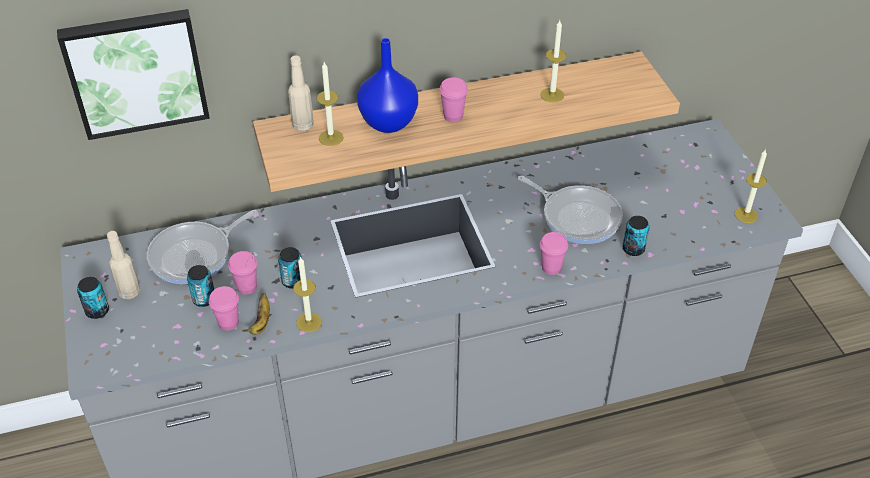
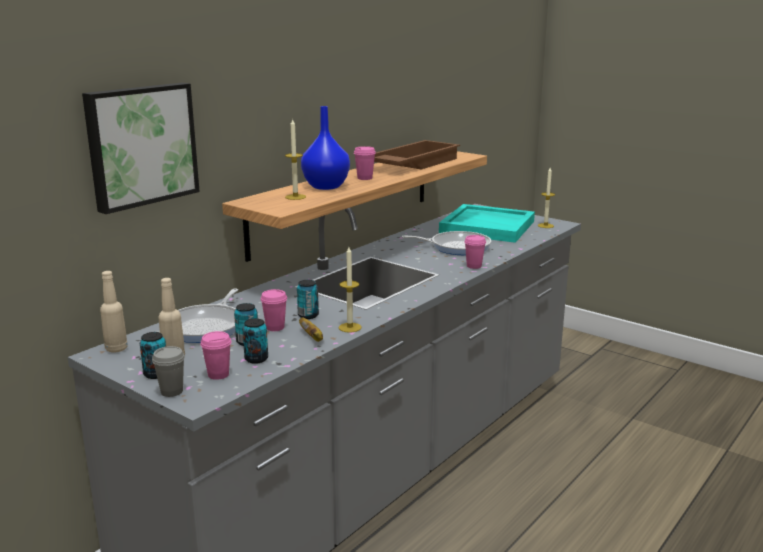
camera: 35 degrees left, 25 degrees down
pink cup [209,286,239,331] -> pink cup moved to [200,331,232,380]
beige bottle [288,55,314,132] -> beige bottle moved to [100,271,128,352]
candle [540,20,567,103] -> brown tray [374,140,460,170]
can [623,216,649,256] -> can moved to [242,318,268,364]
none -> grey cup [152,346,185,397]
none -> turquoise tray [439,204,535,243]

